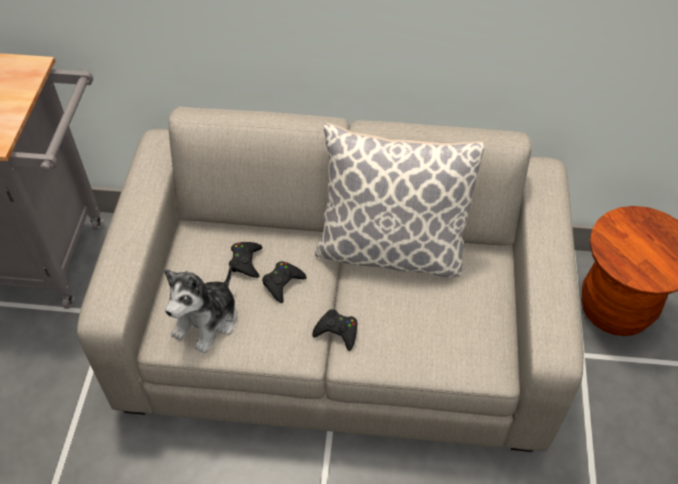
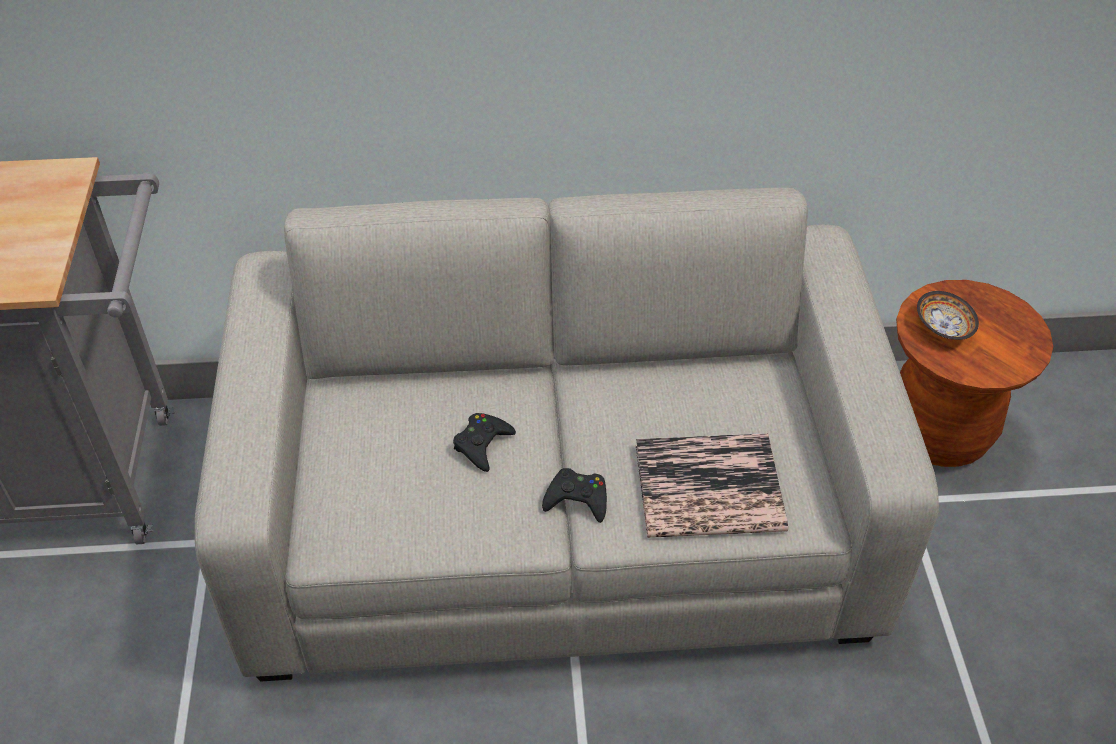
camera: 10 degrees left, 5 degrees down
plush toy [164,266,237,354] -> none
black game controller [229,242,263,278] -> none
pillow [315,122,485,278] -> none
none -> book [636,433,788,538]
none -> bowl [917,291,979,340]

